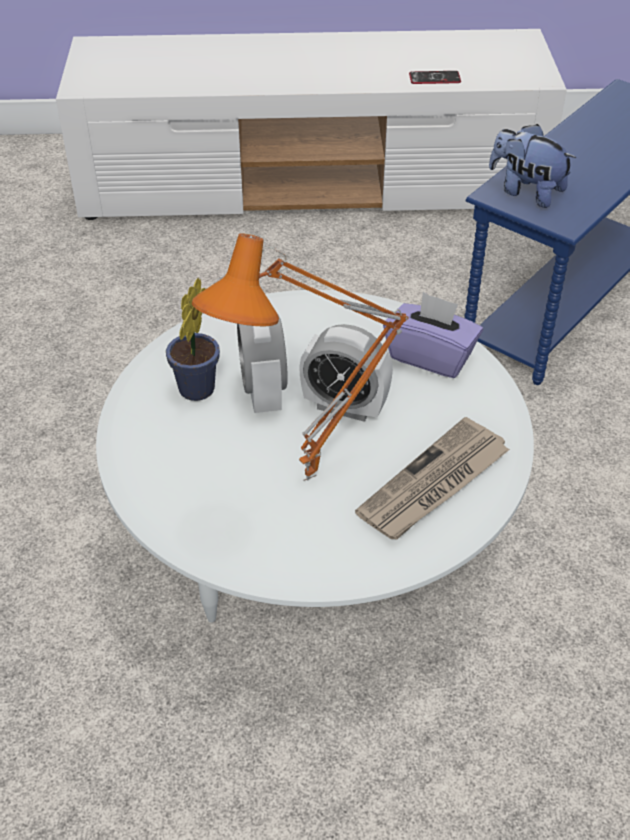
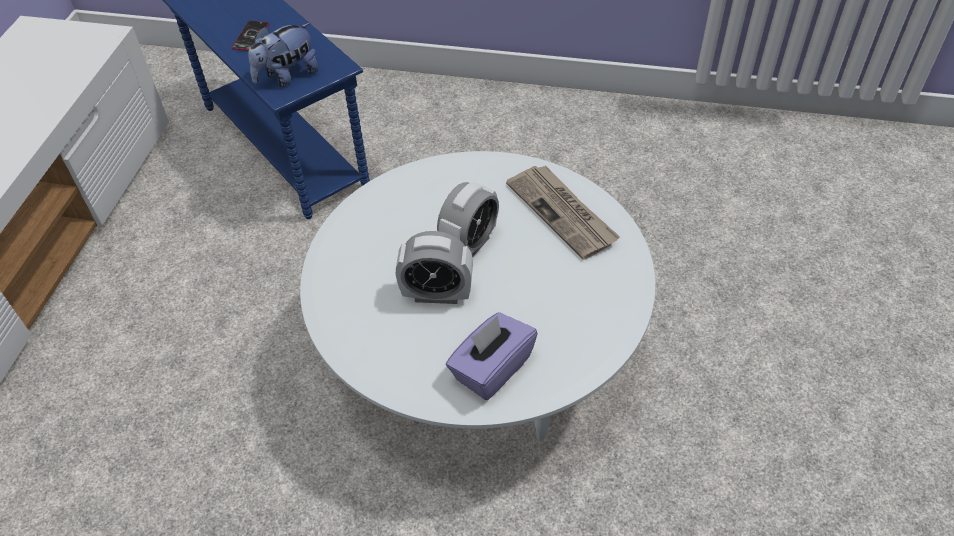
camera: 75 degrees left, 5 degrees up
potted plant [166,278,220,401] -> none
orange table lamp [192,233,408,481] -> none
purple tissue box [383,292,483,378] -> purple tissue box moved to [446,312,538,400]
phone [409,71,461,84] -> phone moved to [232,21,269,51]

